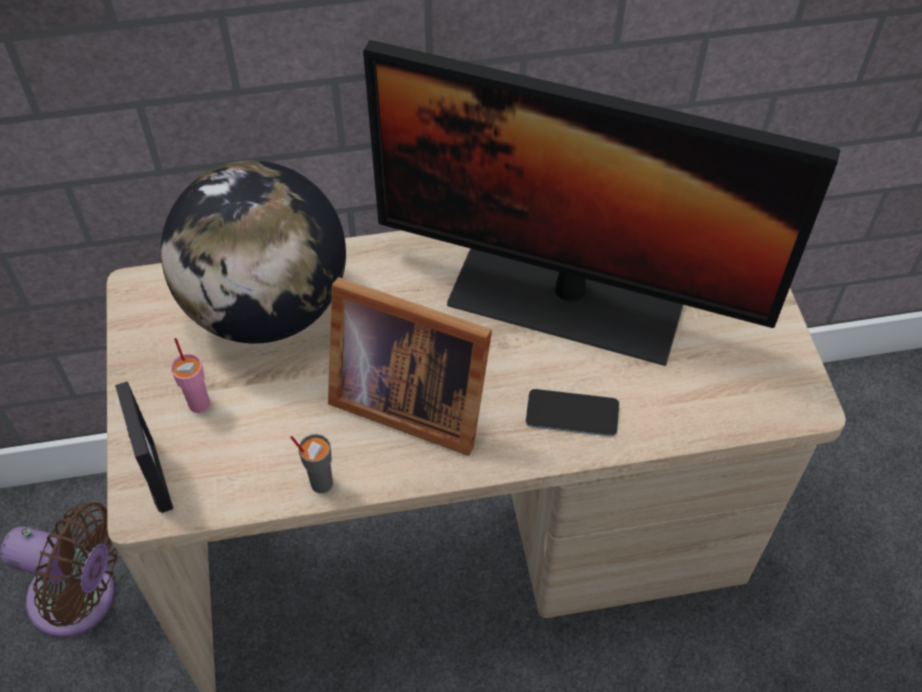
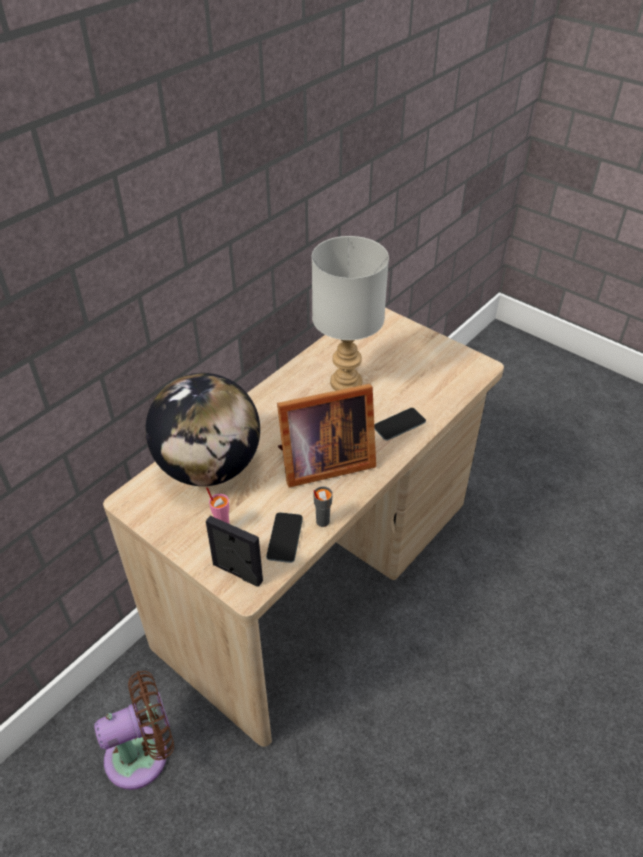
camera: 40 degrees left, 10 degrees down
monitor [363,40,840,366] -> grey table lamp [312,236,389,391]
none -> phone [266,512,303,563]

